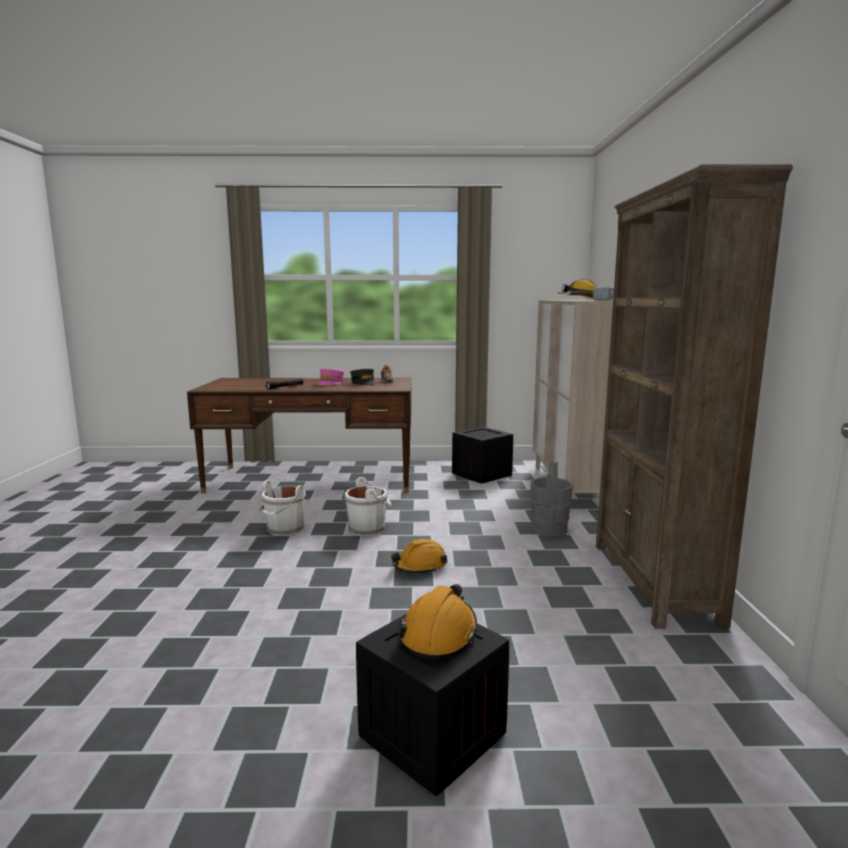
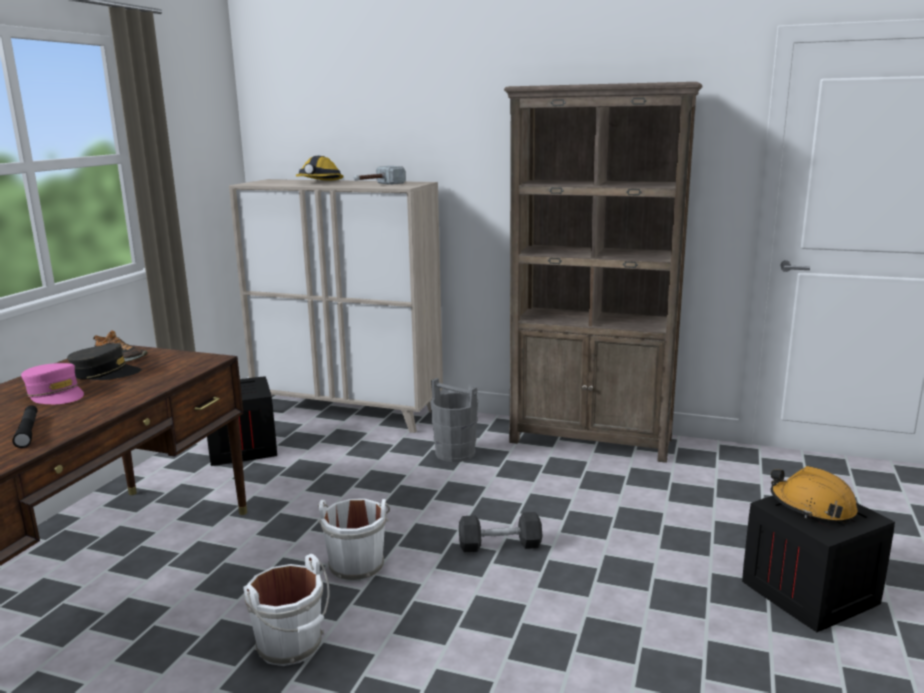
camera: 70 degrees left, 5 degrees up
orange hard hat [391,539,447,573] -> grey dumbbell [459,512,543,553]

